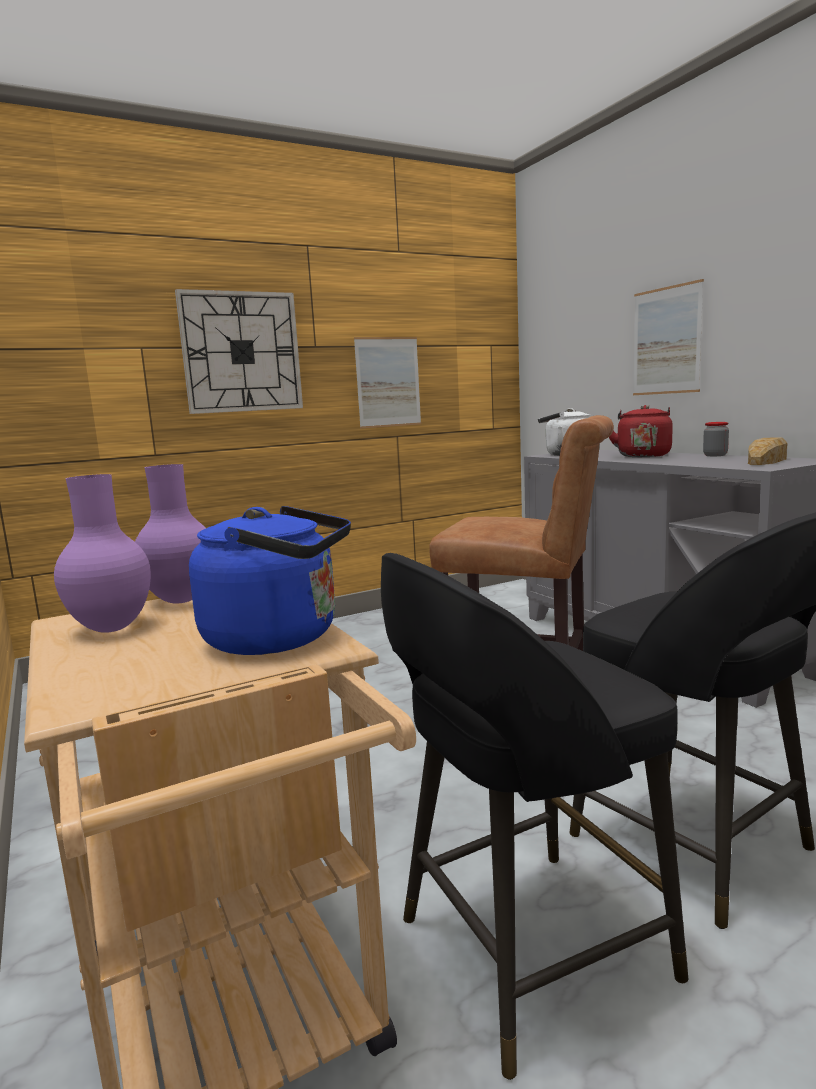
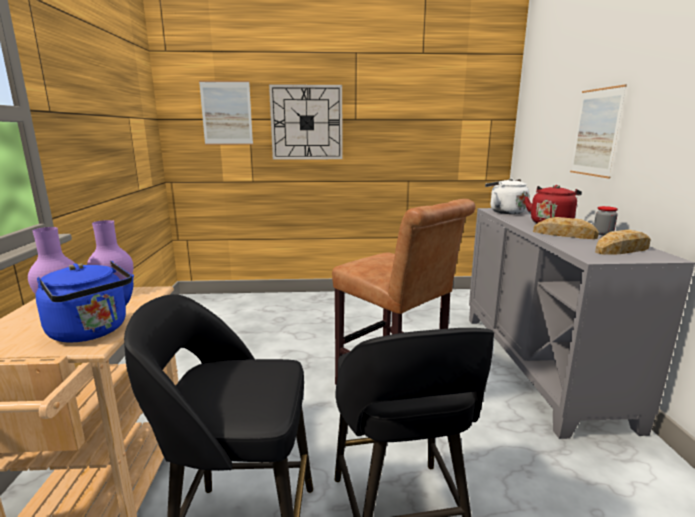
camera: 25 degrees right, 5 degrees up
picture [354,337,421,429] -> picture moved to [199,81,253,145]
none -> bread [533,217,599,239]

